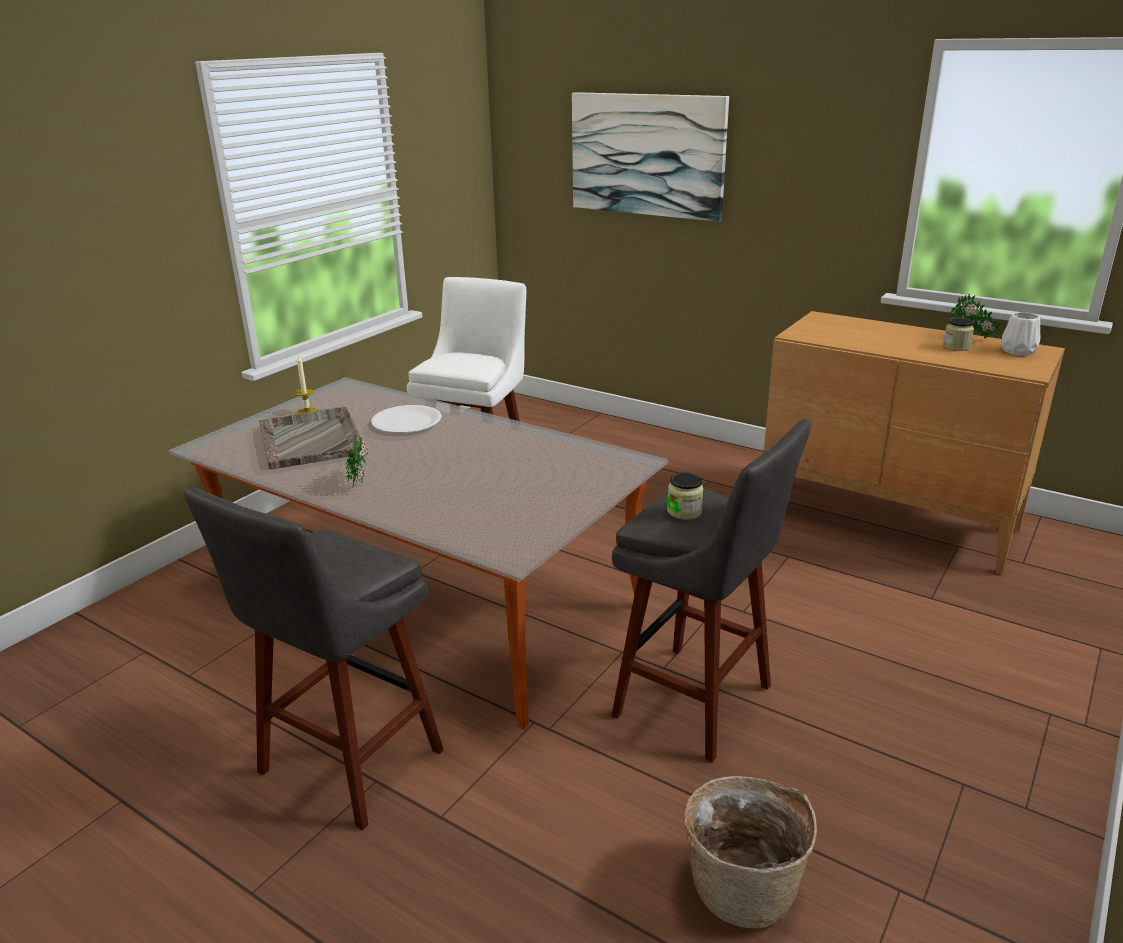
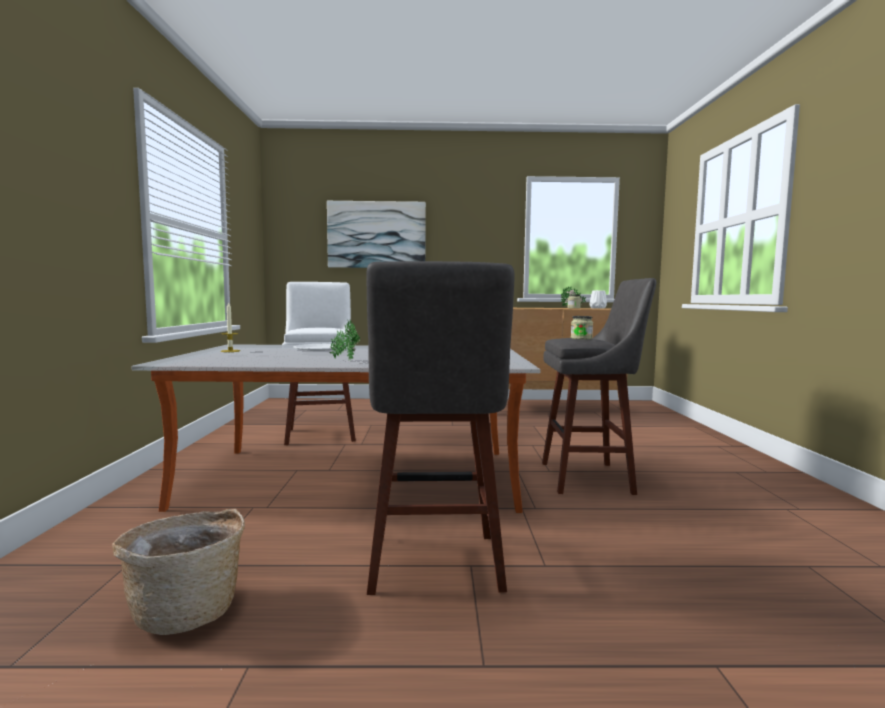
camera: 35 degrees left, 20 degrees down
grey tray [259,406,362,469] -> none
basket [684,776,817,928] -> basket moved to [112,508,245,635]

